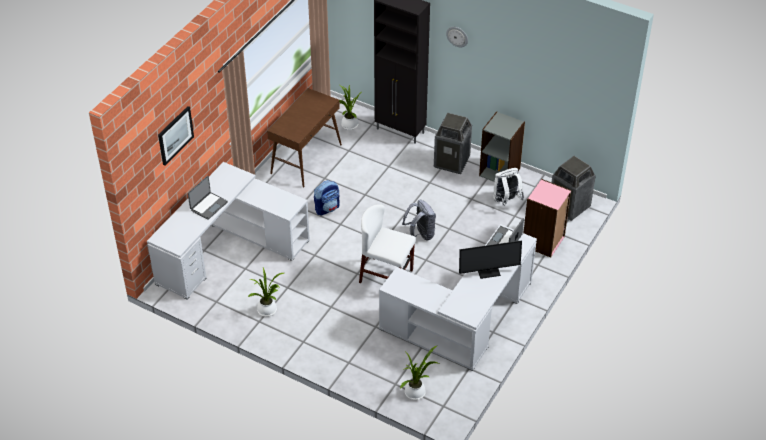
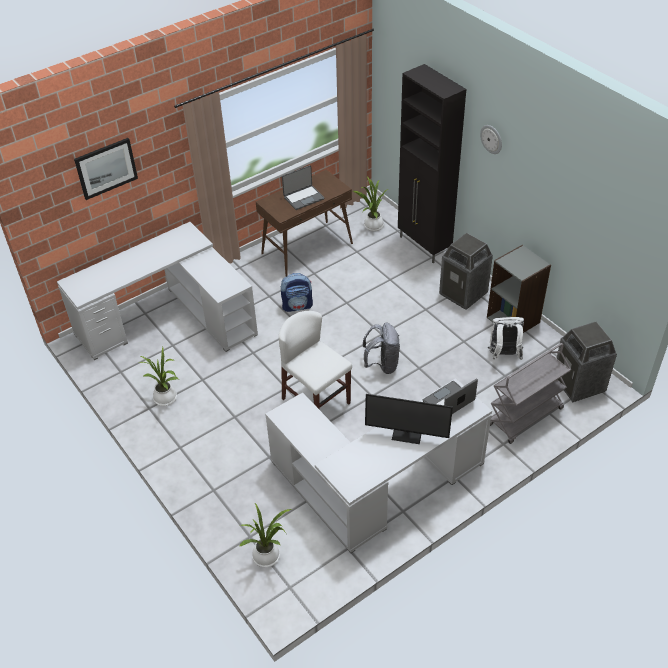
camera: 25 degrees right, 0 degrees up
laptop [188,176,228,220] -> laptop moved to [282,165,324,210]
pink bookcase [523,179,571,257] -> grey cart [490,343,571,444]

